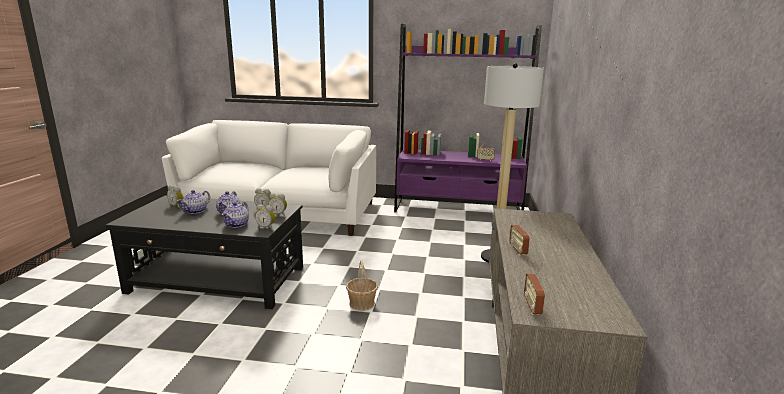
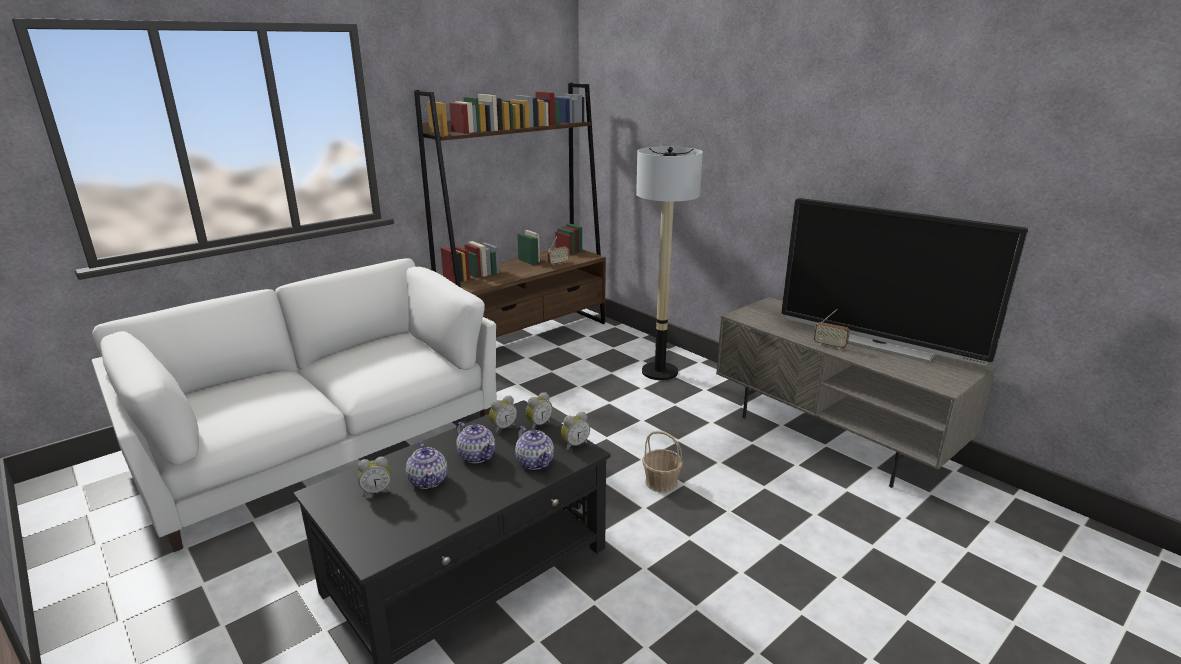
camera: 50 degrees left, 5 degrees up
purple bookcase [394,24,542,212] -> brown bookcase [414,83,606,337]
radio [524,262,545,315] -> none
none -> television [781,198,1028,365]

